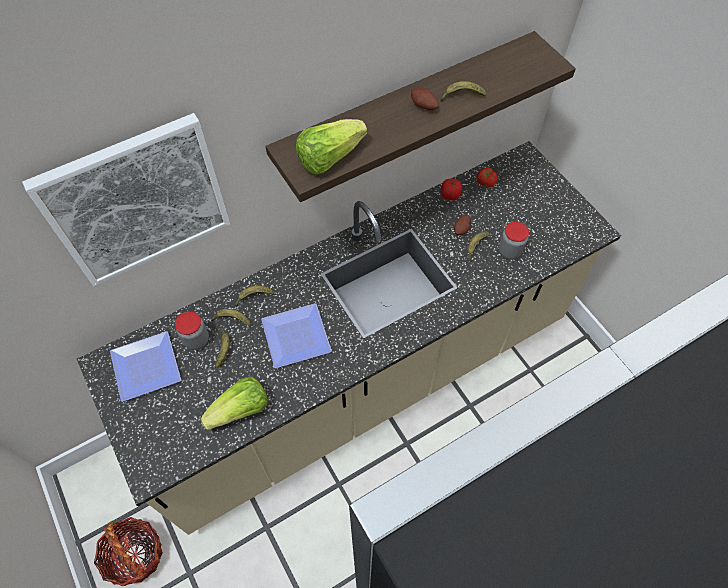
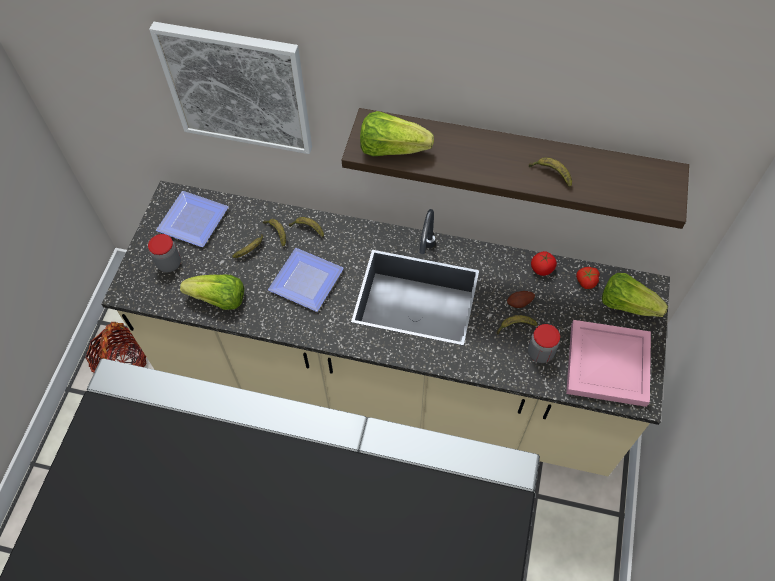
camera: 45 degrees right, 0 degrees up
jar [175,311,209,350] -> jar moved to [148,234,181,272]
potato [411,88,439,110] -> none
none -> pink tray [566,320,651,407]
none -> lettuce [602,273,668,317]

